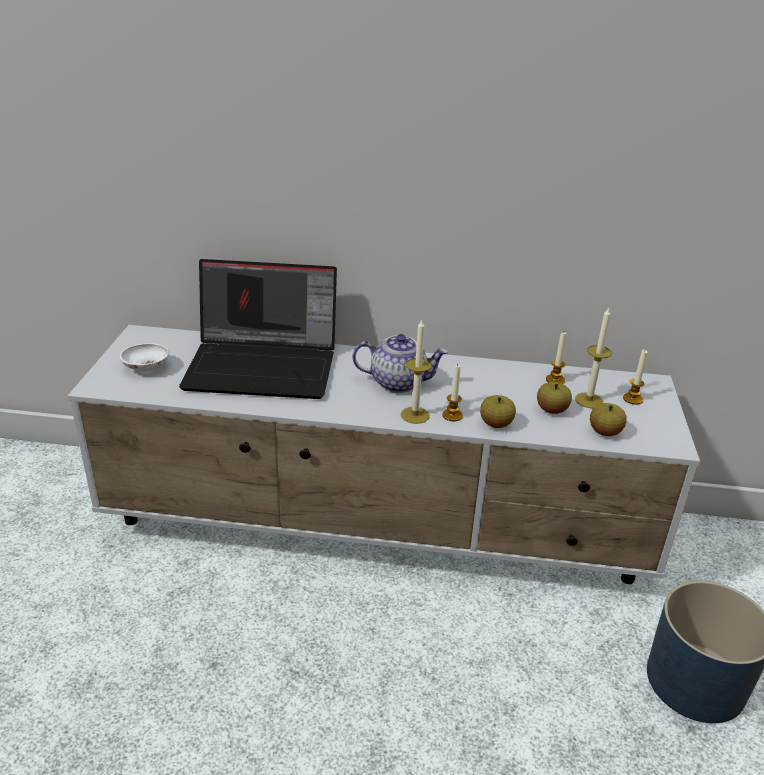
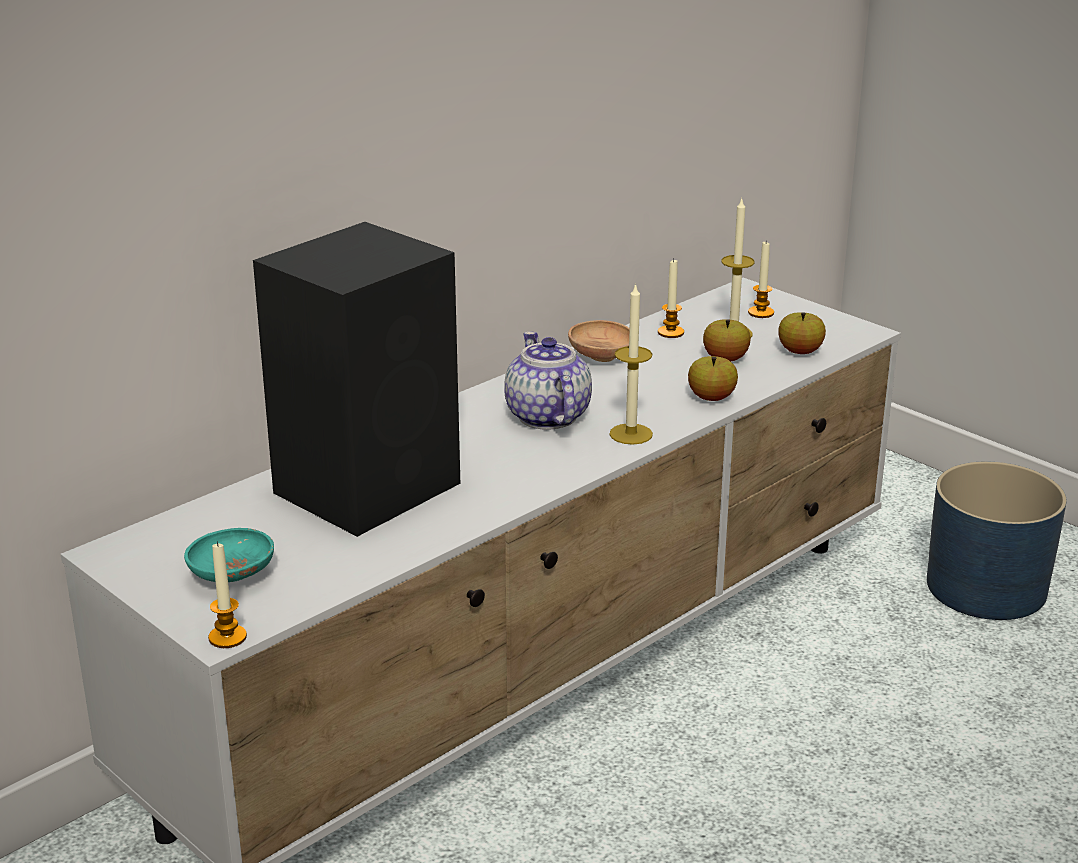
camera: 50 degrees left, 5 degrees down
white bowl [120,343,169,371] -> turquoise bowl [184,528,274,582]
laptop [179,259,337,399] -> black speaker [253,222,460,537]
teapot [353,334,448,393] -> teapot turned 60 degrees counterclockwise [504,331,592,430]
candle [442,365,463,421] -> candle moved to [208,542,247,648]
none -> brown bowl [568,320,630,362]

